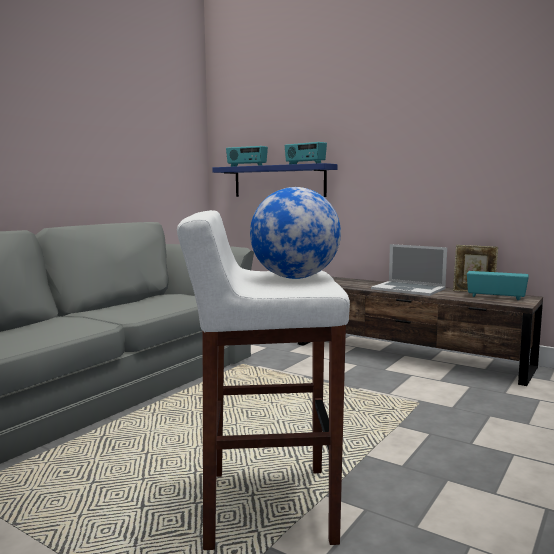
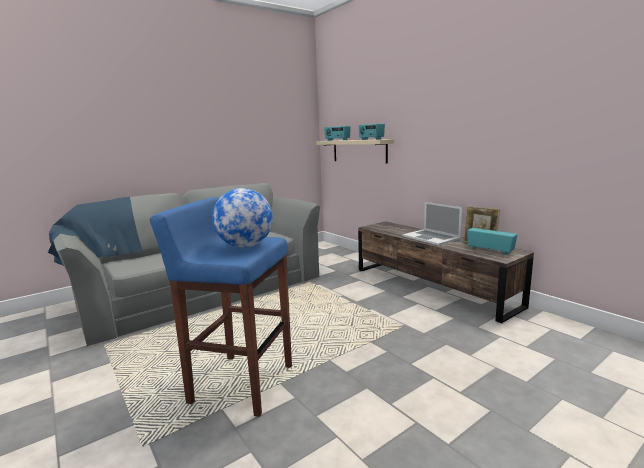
camera: 20 degrees right, 5 degrees up
white stool [177,210,350,550] -> blue stool [150,197,292,417]
blue shelf [212,163,337,197] -> beige shelf [316,139,394,164]

